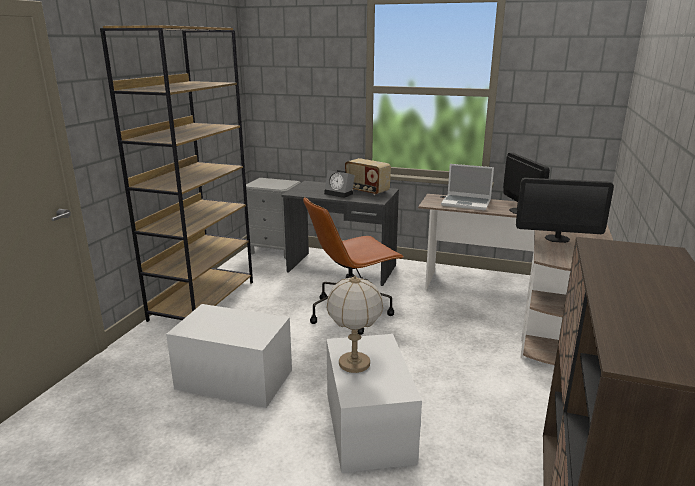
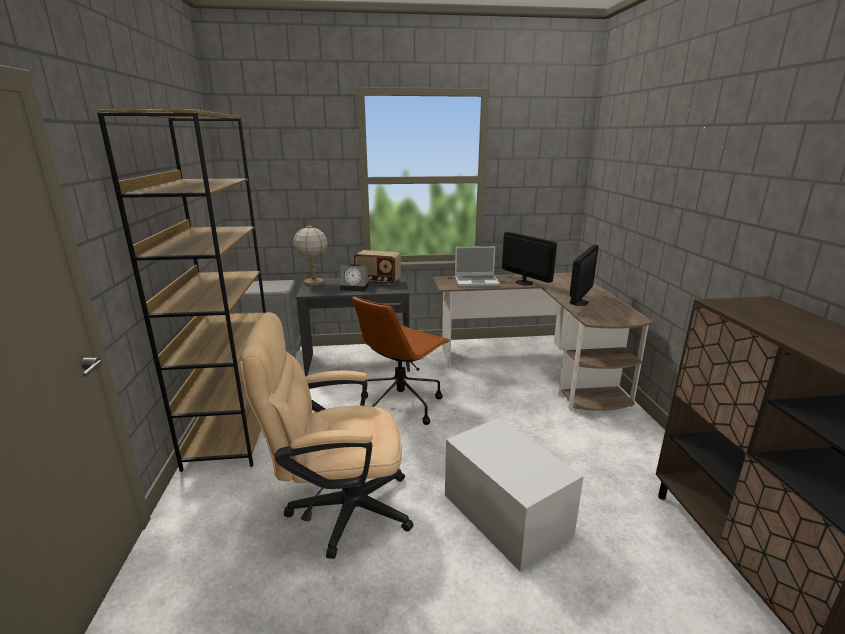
camera: 25 degrees left, 0 degrees up
white storage box [166,304,292,408] -> beige office chair [240,312,414,559]
table lamp [327,276,383,373] -> table lamp moved to [294,224,328,286]
monitor [516,178,614,243] -> monitor turned 45 degrees counterclockwise [569,245,599,306]

